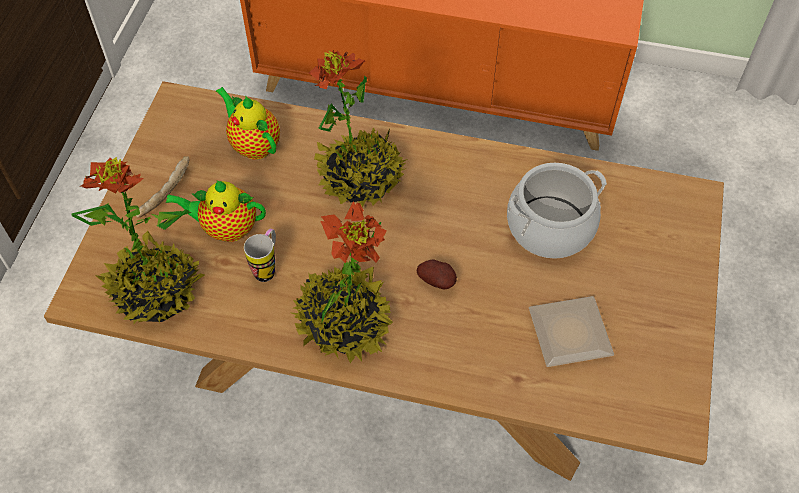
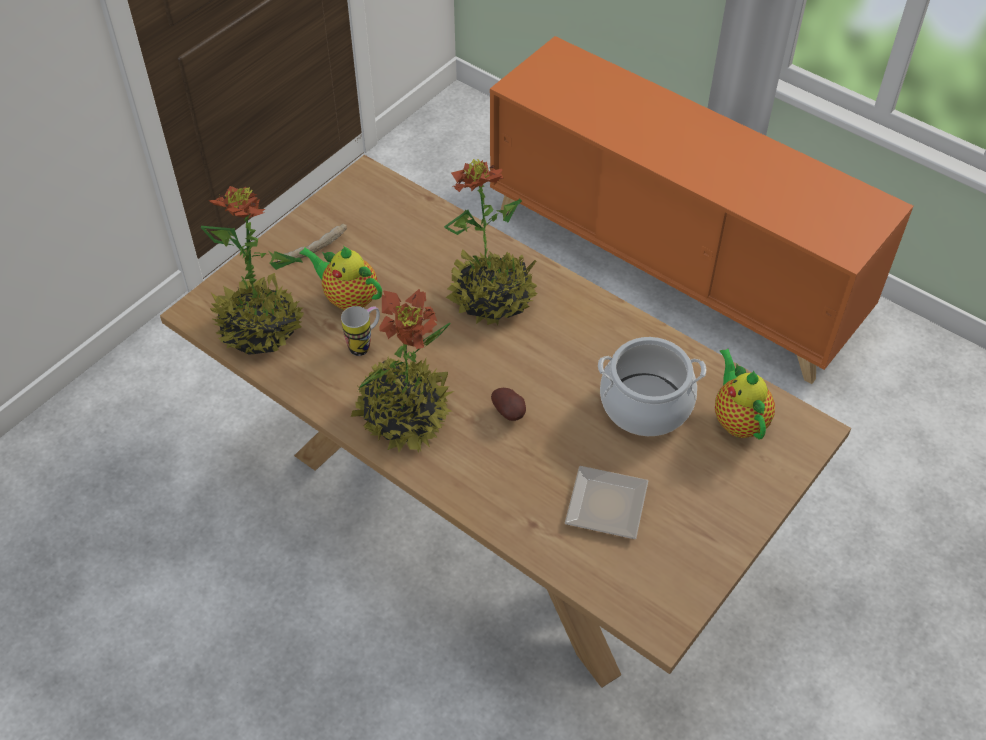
camera: 25 degrees right, 5 degrees down
teapot [216,87,280,160] -> teapot moved to [715,349,775,439]

